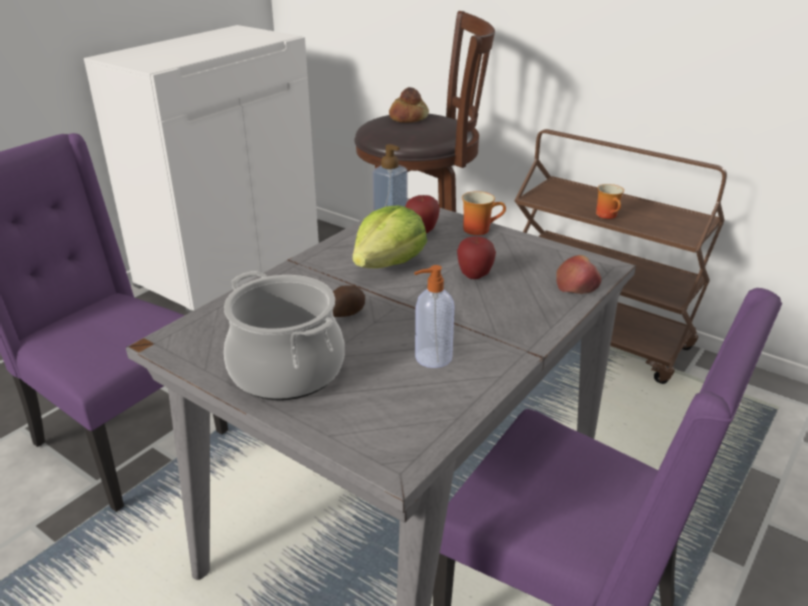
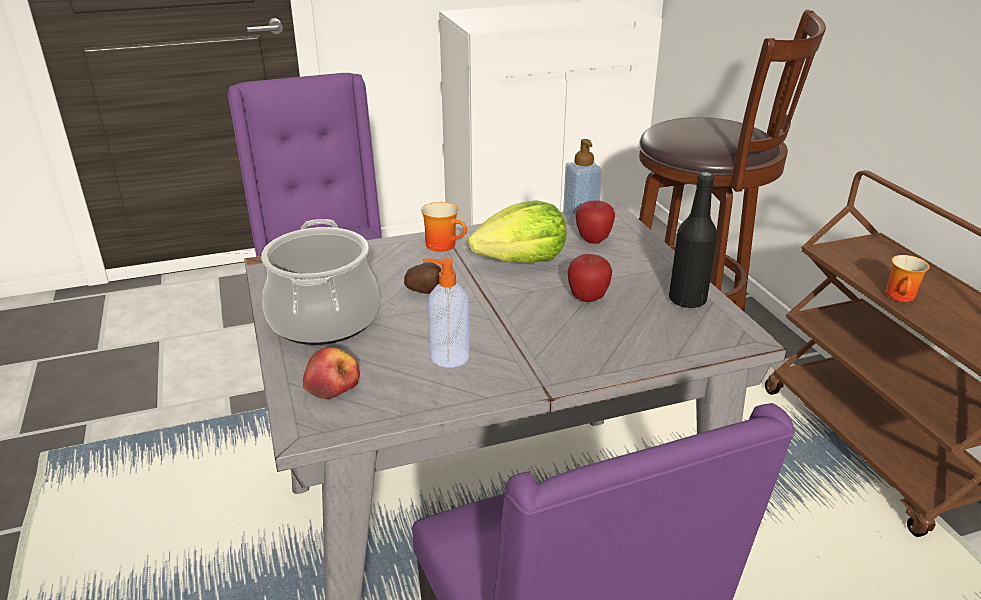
camera: 35 degrees right, 0 degrees up
bread [389,87,429,123] -> none
mug [462,191,506,235] -> mug moved to [421,202,467,252]
apple [556,255,601,294] -> apple moved to [303,347,360,399]
none -> black bottle [669,172,718,308]

